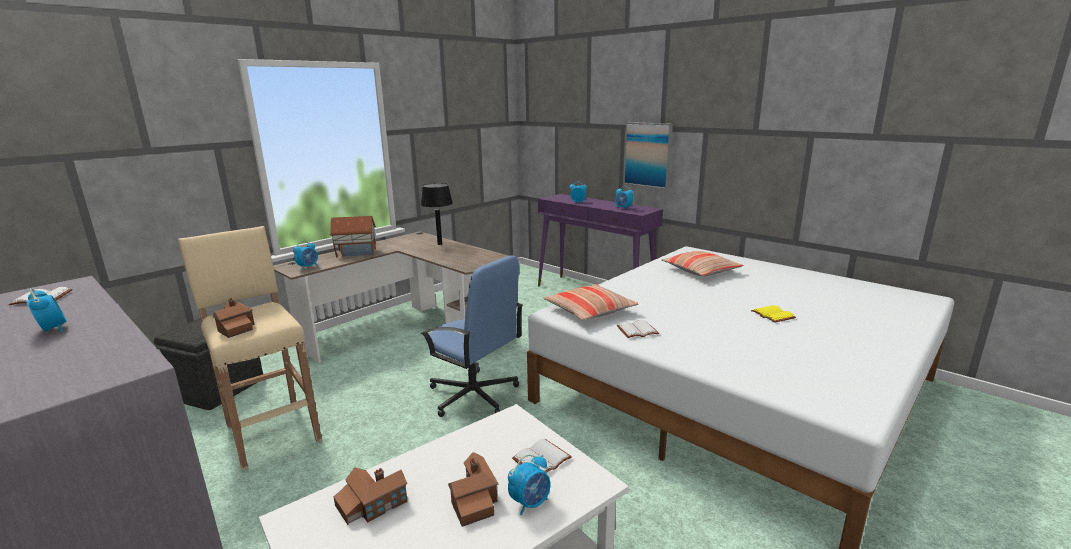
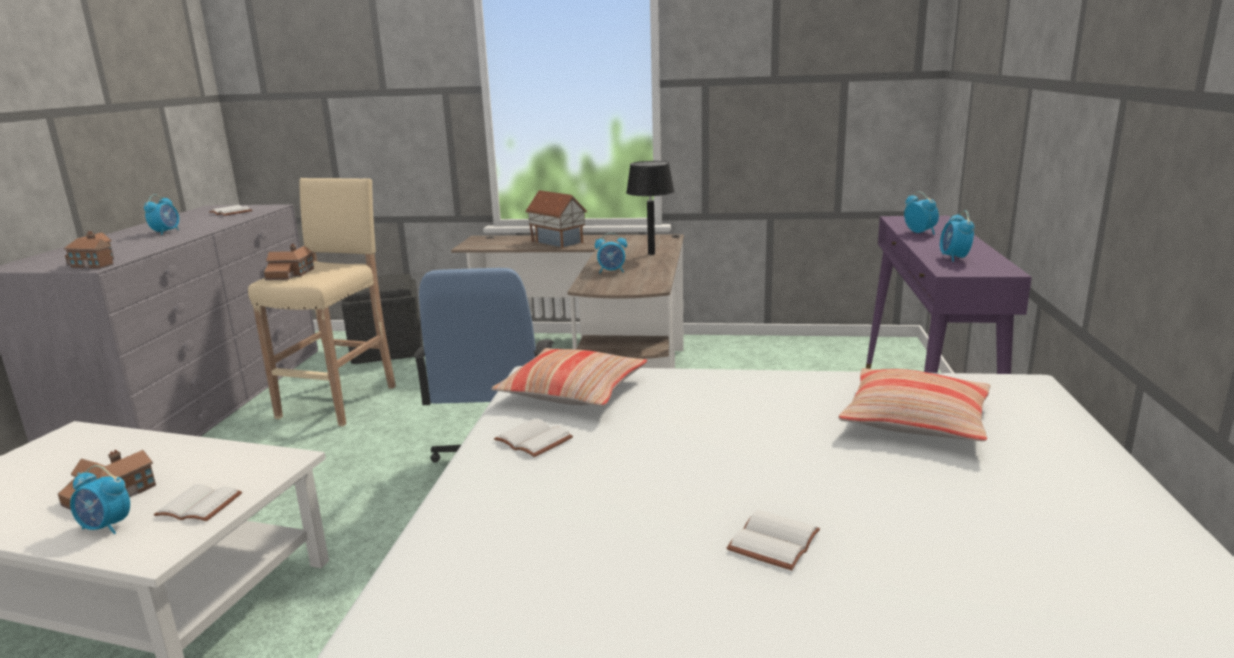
camera: 55 degrees right, 0 degrees up
alarm clock [293,241,318,270] -> alarm clock moved to [595,233,627,274]
toy house [334,467,408,525] -> toy house moved to [64,231,114,269]
picture [623,122,673,189] -> none
yellow book [751,305,796,323] -> white book [727,510,820,570]

